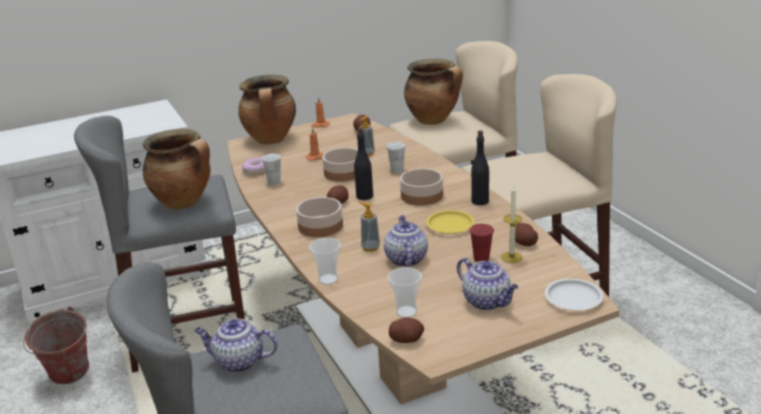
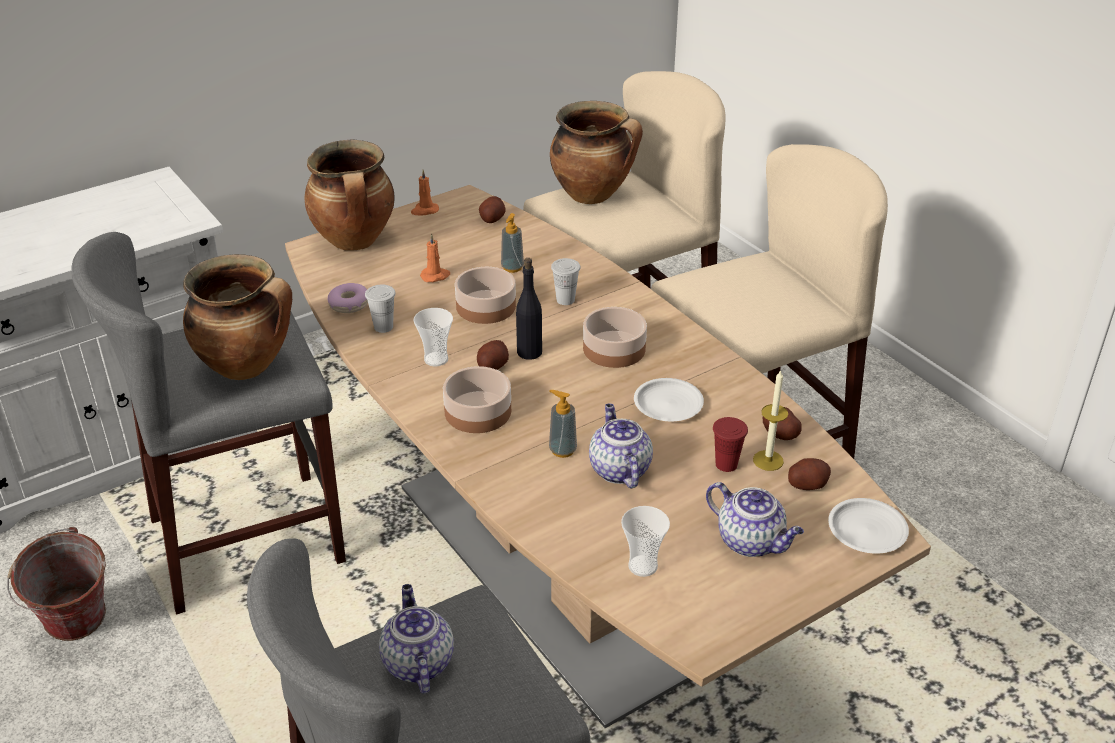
camera: 10 degrees left, 10 degrees up
teapot [194,319,278,373] -> teapot turned 75 degrees clockwise [379,584,454,694]
cup [309,238,341,285] -> cup moved to [413,308,453,367]
potato [389,317,424,343] -> potato moved to [788,458,831,490]
yellow plate [426,210,474,234] -> white plate [634,378,704,421]
black bottle [471,130,489,205] -> none

